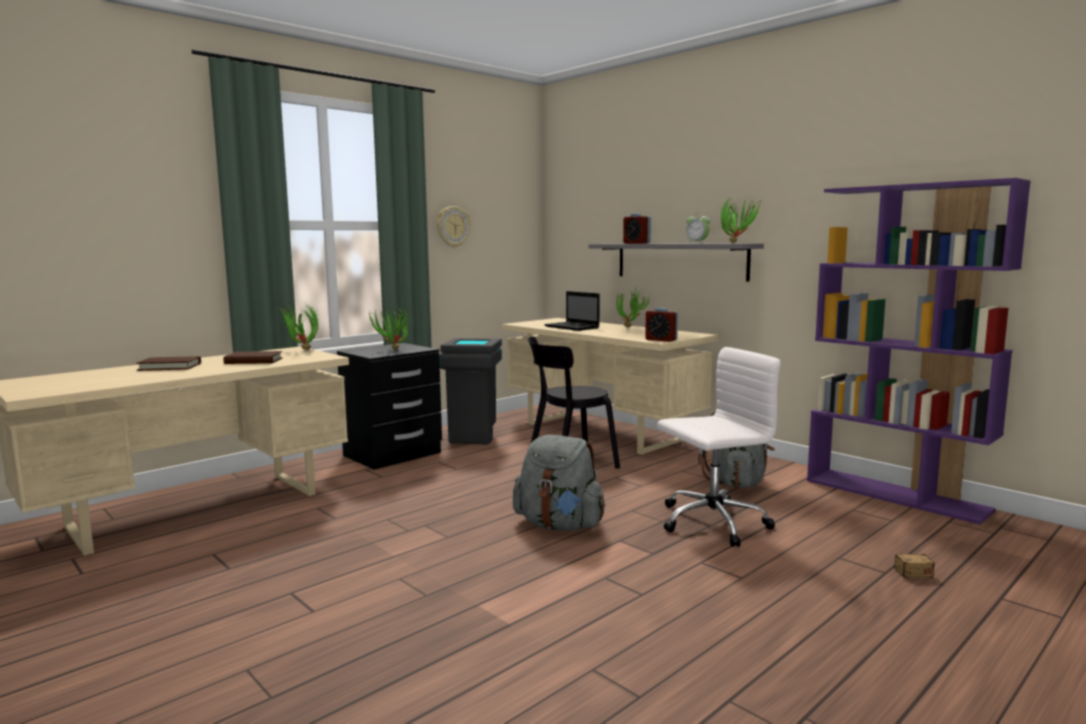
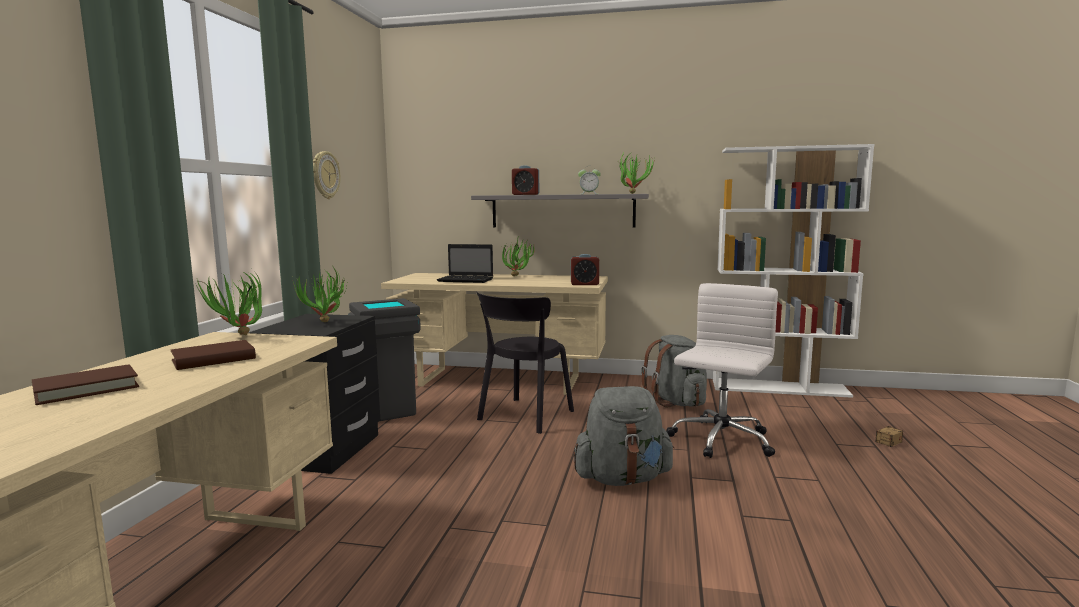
camera: 35 degrees left, 0 degrees up
purple bookcase [807,178,1031,525] -> white bookcase [713,144,874,398]

